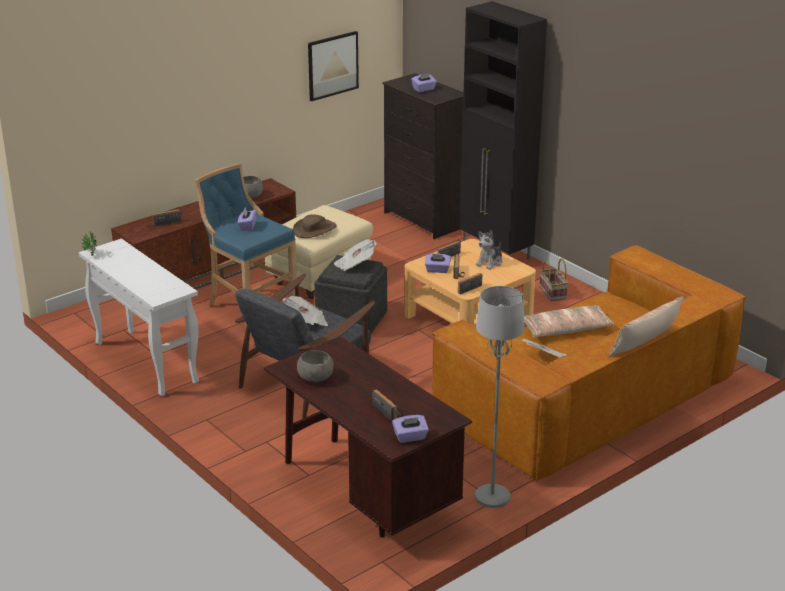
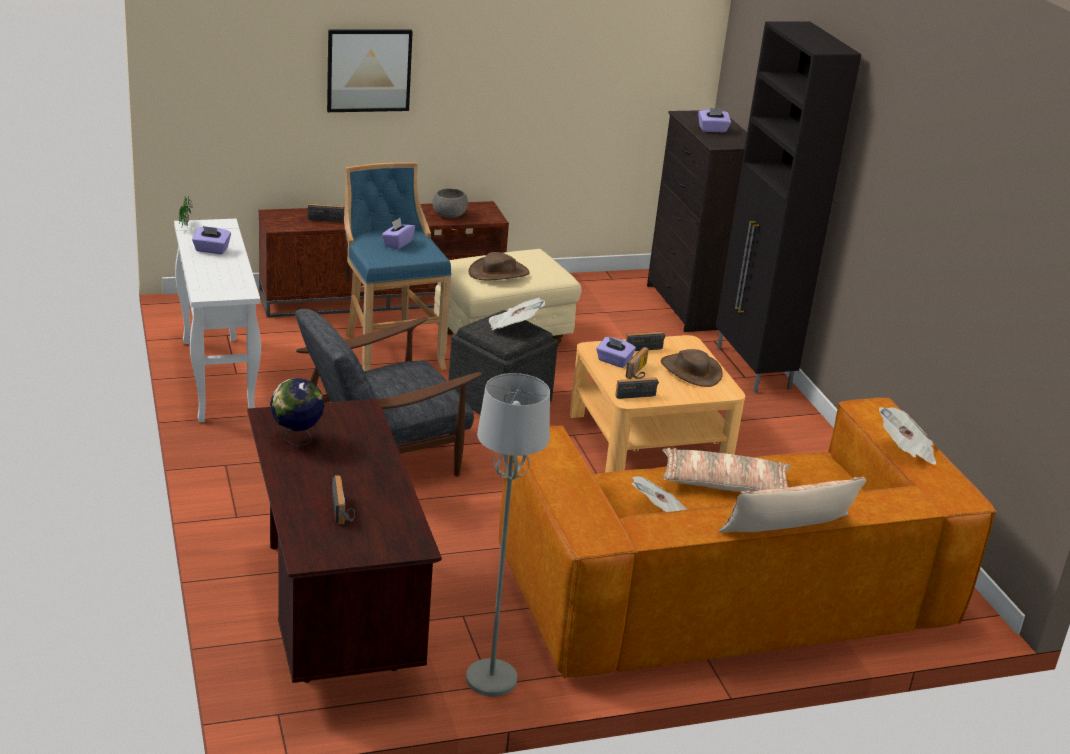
camera: 20 degrees right, 0 degrees up
newspaper [283,296,328,326] -> newspaper moved to [879,407,936,465]
grey bowl [297,350,334,382] -> globe [270,378,325,447]
picture [308,31,359,101] -> picture moved to [327,30,413,112]
purple tissue box [392,415,429,443] -> purple tissue box moved to [192,226,231,254]
plush toy [476,230,502,270] -> brown hat [661,349,723,387]
basket [539,258,568,301] -> none

